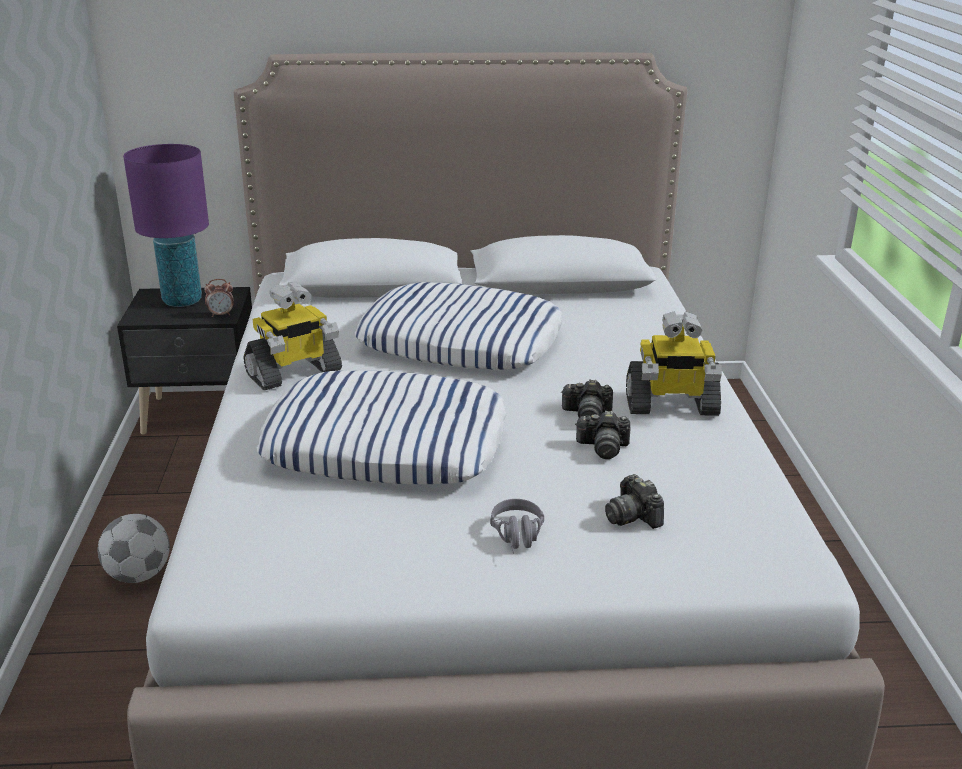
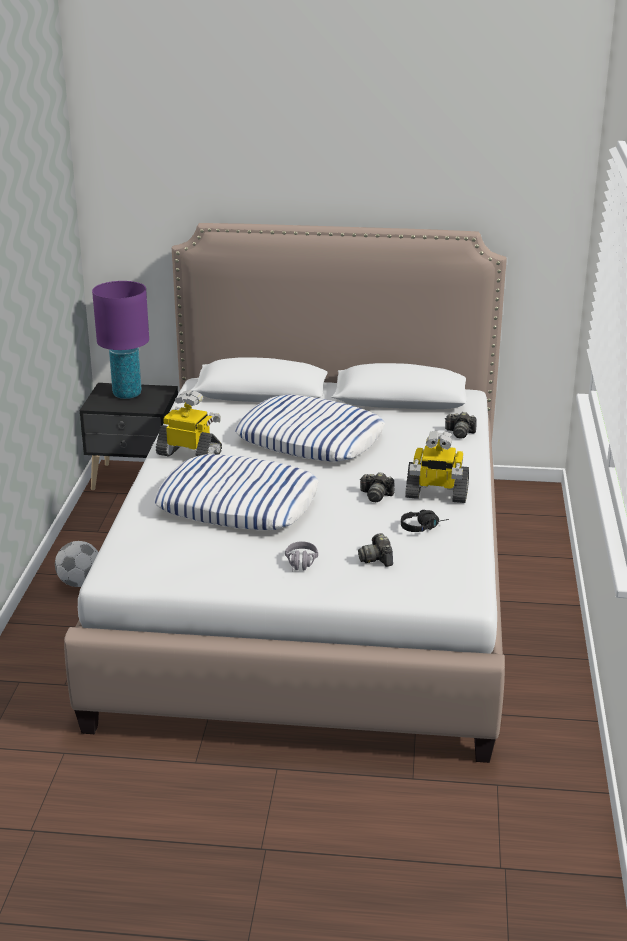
camera: 10 degrees right, 0 degrees up
alarm clock [204,279,234,317] -> none
toy robot [243,282,342,390] -> toy robot turned 135 degrees counterclockwise [156,390,222,456]
camera [575,411,631,459] -> camera moved to [445,412,477,439]
none -> black headphones [401,510,449,532]

